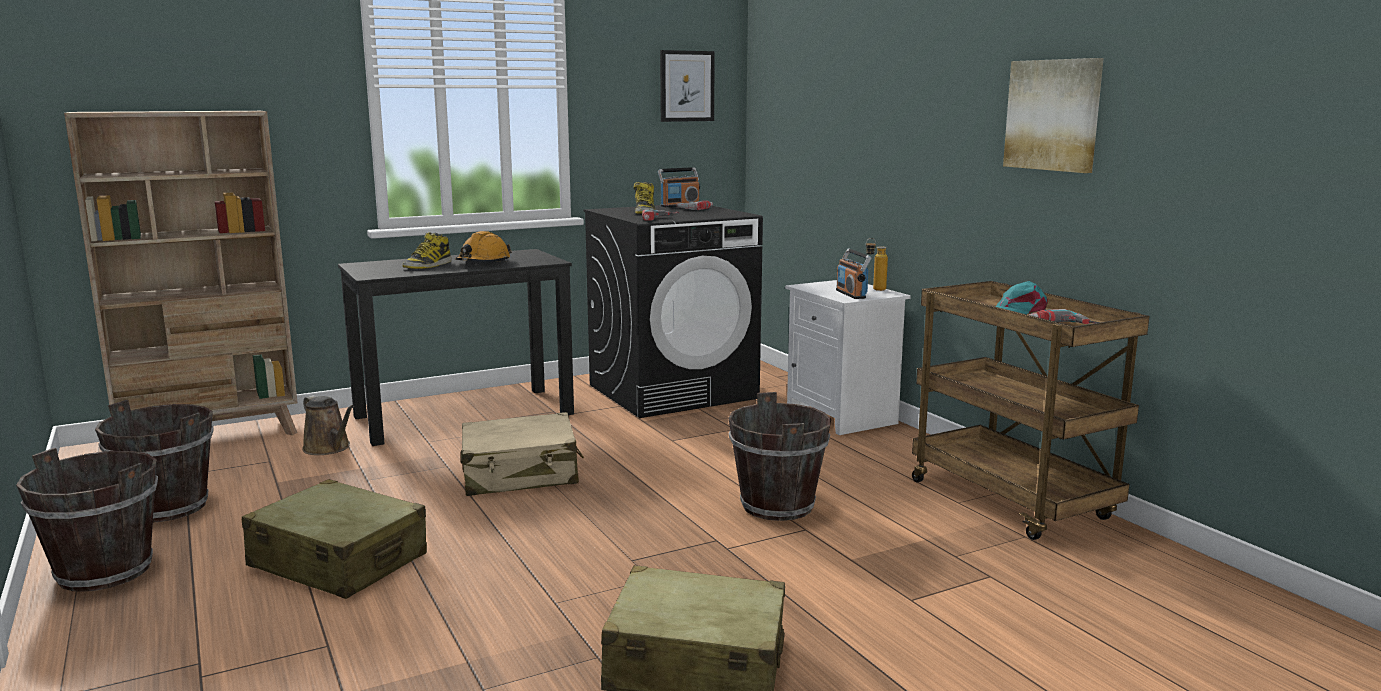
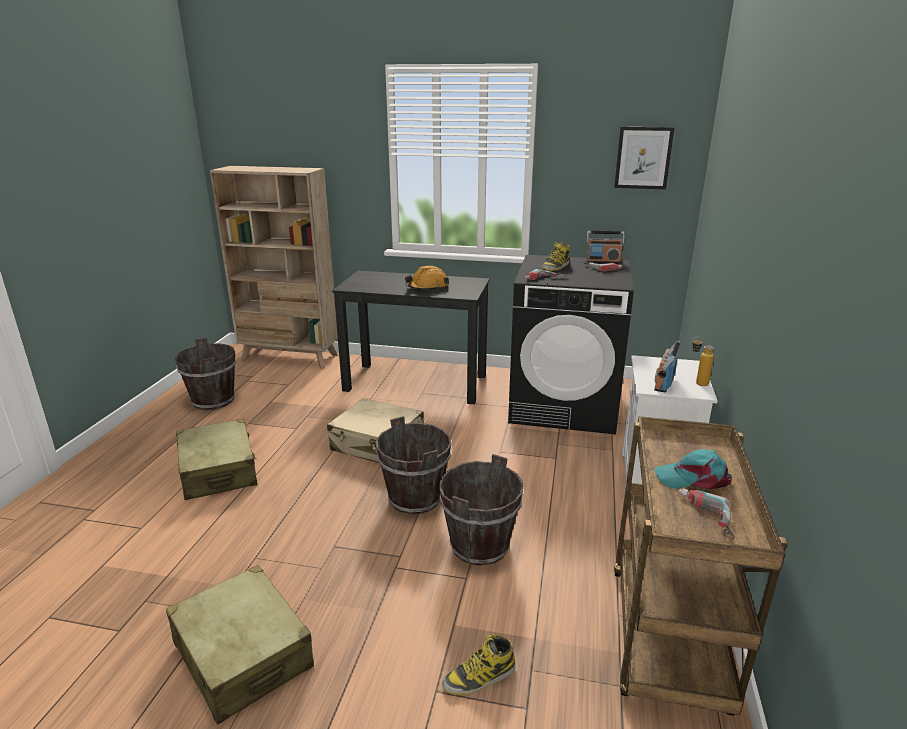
camera: 40 degrees right, 10 degrees up
brown bucket [16,448,158,592] -> brown bucket moved to [376,416,452,514]
brown watering can [302,395,354,455] -> none
boot [402,232,452,269] -> boot moved to [442,634,515,695]
picture [1003,58,1104,173] -> none

